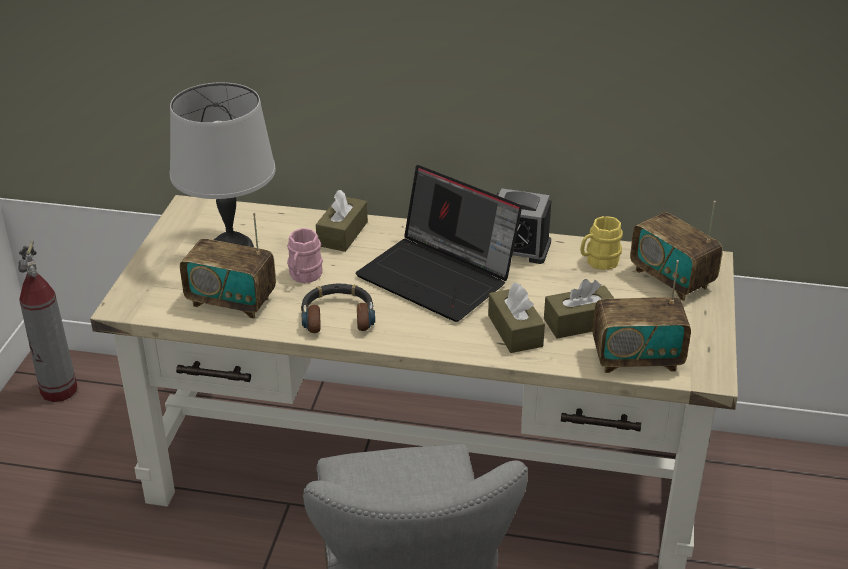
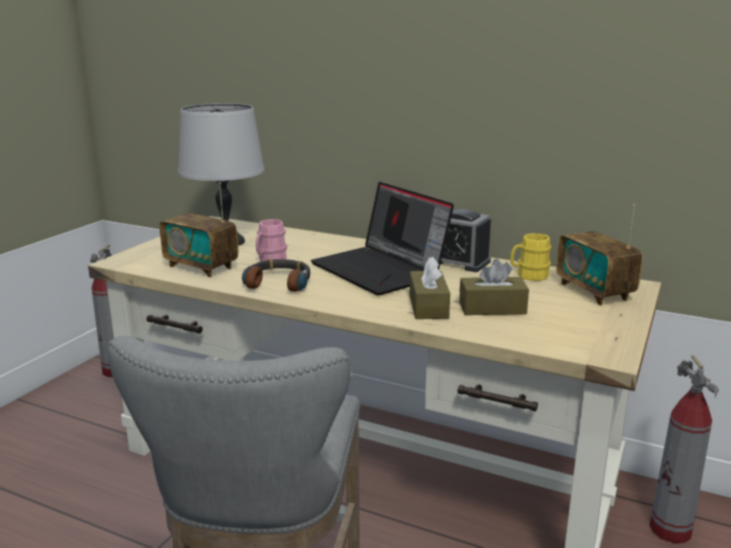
camera: 15 degrees right, 15 degrees down
brown tissue box [316,190,368,252] -> none
radio [592,260,691,373] -> none
none -> fire extinguisher [650,355,719,543]

